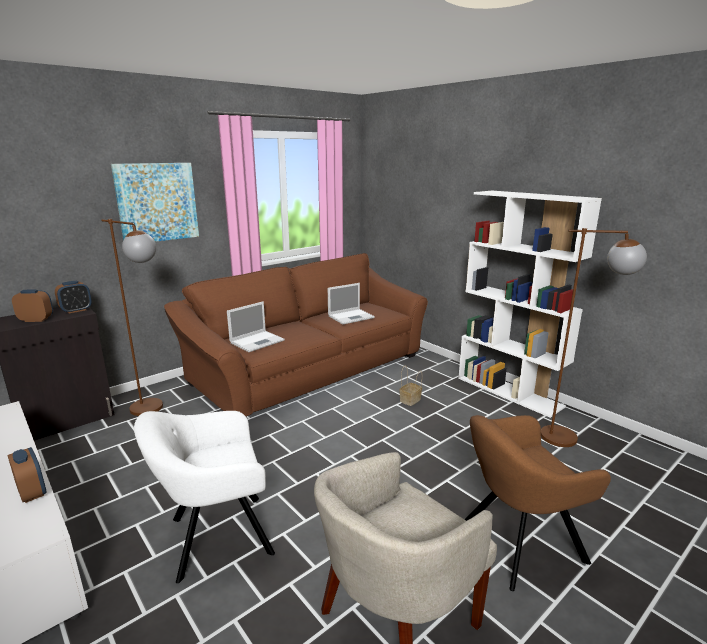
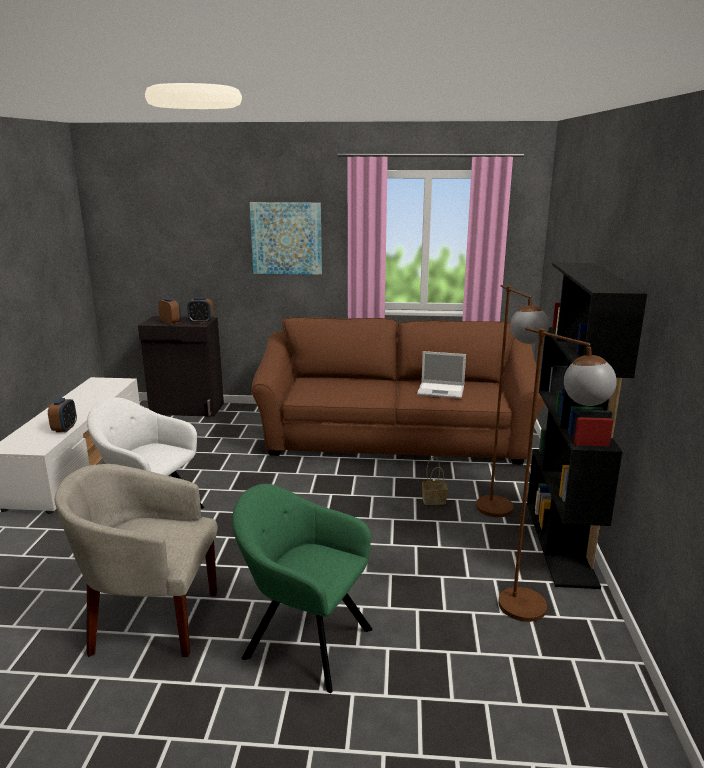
camera: 45 degrees right, 0 degrees up
brown floor lamp [101,219,163,416] -> brown floor lamp moved to [476,285,549,517]
laptop [227,301,285,352] -> none
white bookcase [458,191,602,418] -> black bookcase [527,263,647,589]
brown armchair [465,415,611,591] -> green armchair [232,484,372,693]

